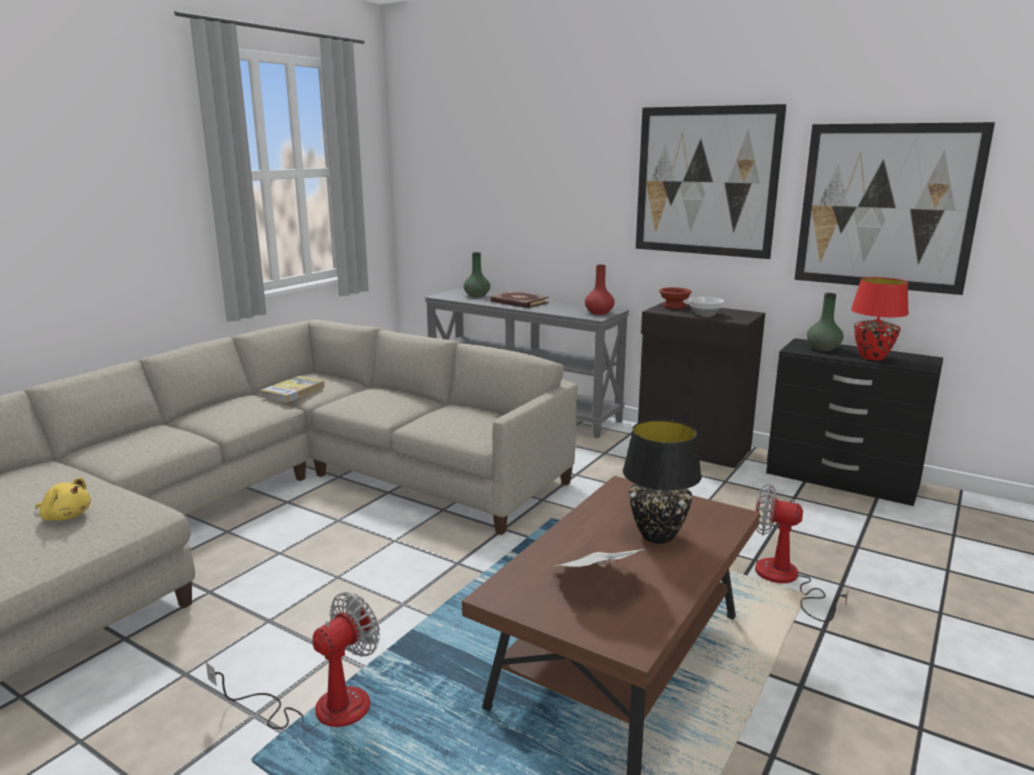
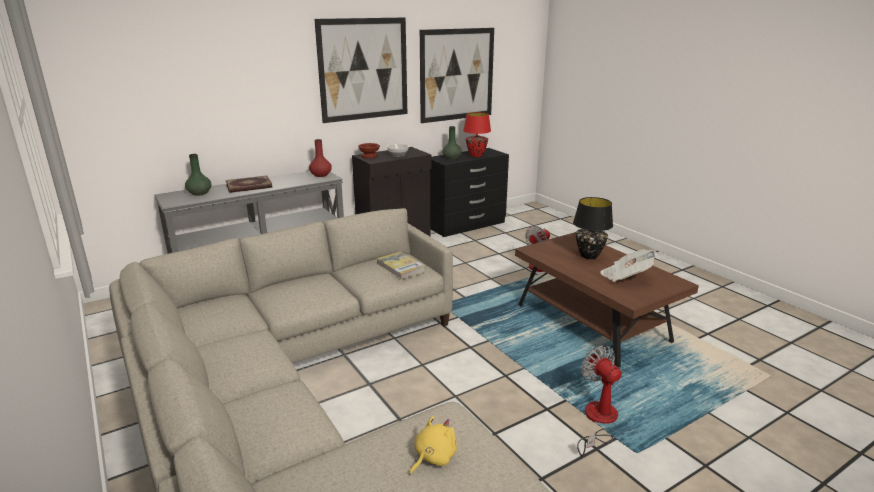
camera: 65 degrees left, 5 degrees up
book [260,376,325,403] -> book moved to [376,252,425,279]

